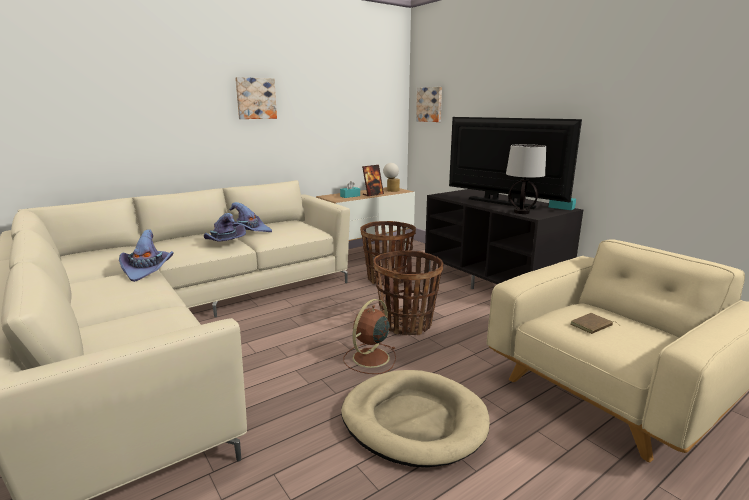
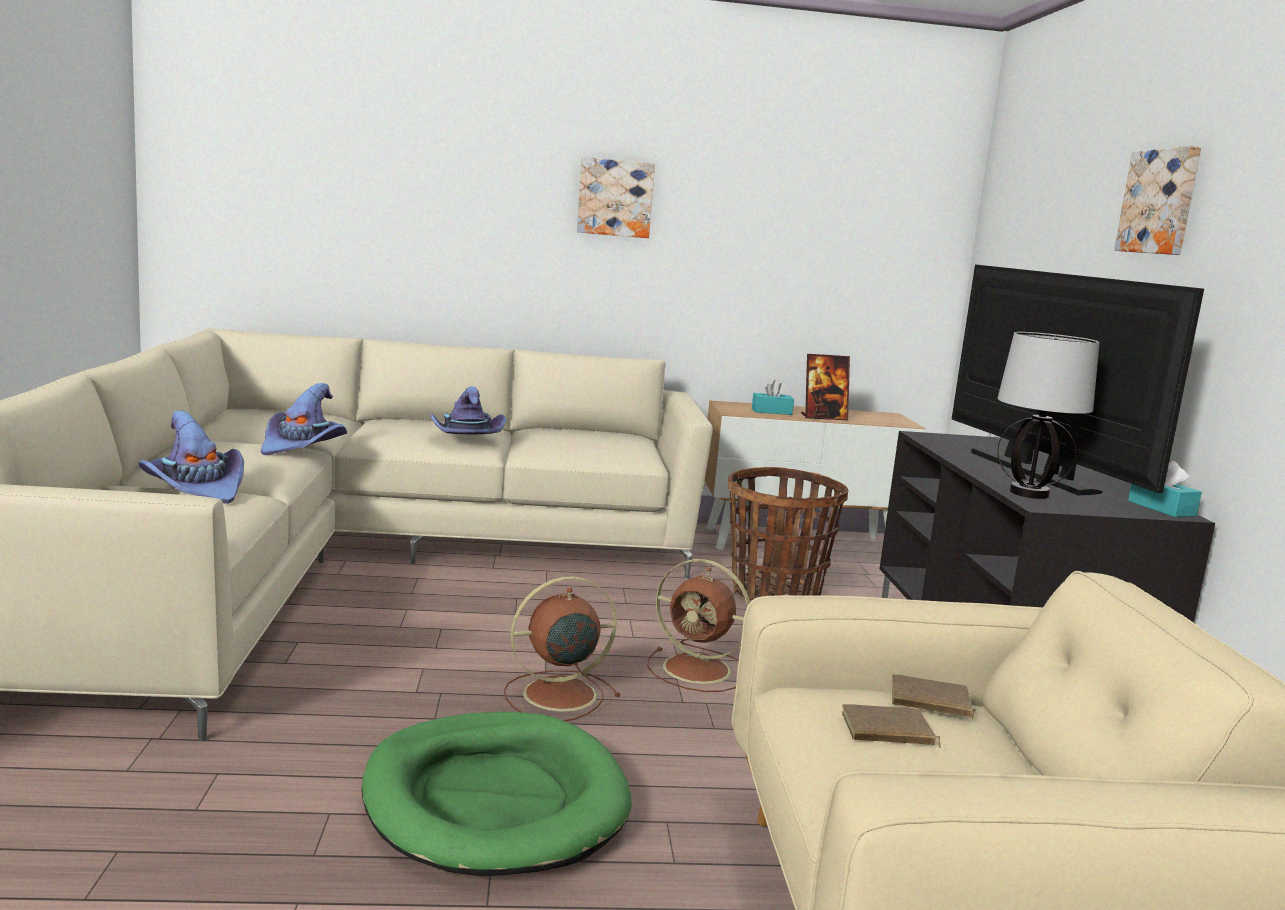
camera: 30 degrees right, 5 degrees down
purple hat [229,202,272,232] -> purple hat moved to [138,411,244,504]
beige dog bed [341,370,490,467] -> green dog bed [362,712,632,876]
basket [373,250,444,335] -> brown fan [647,559,750,692]
table lamp [383,163,400,192] -> none
picture [416,87,442,122] -> picture moved to [1114,146,1201,255]
none -> brown book [892,674,976,719]

